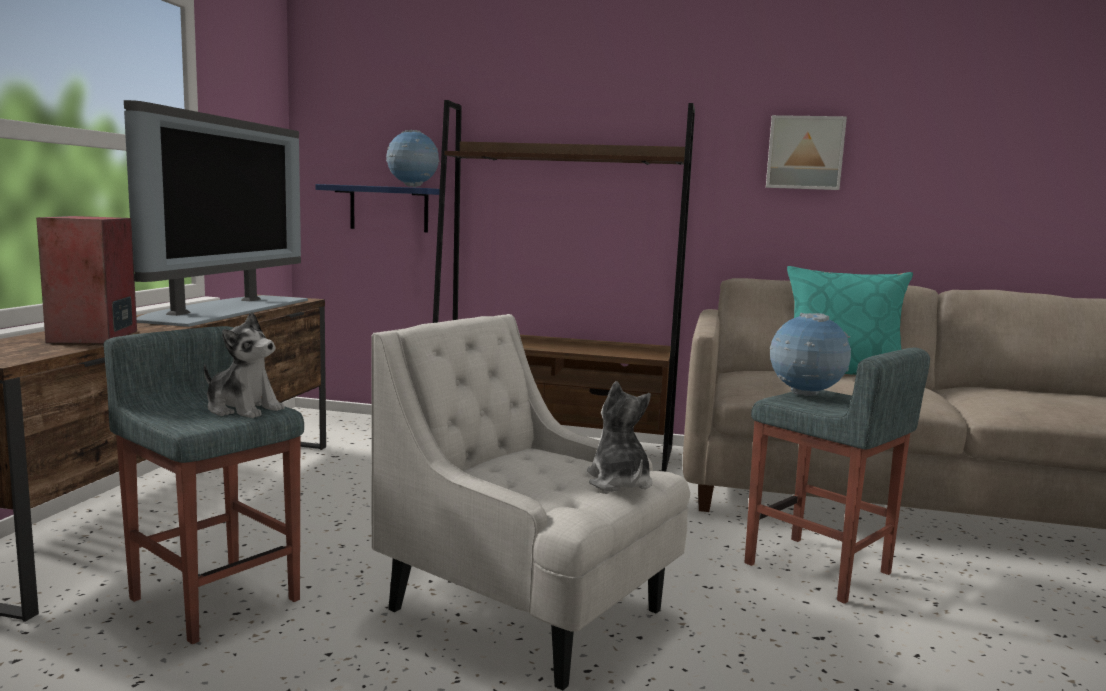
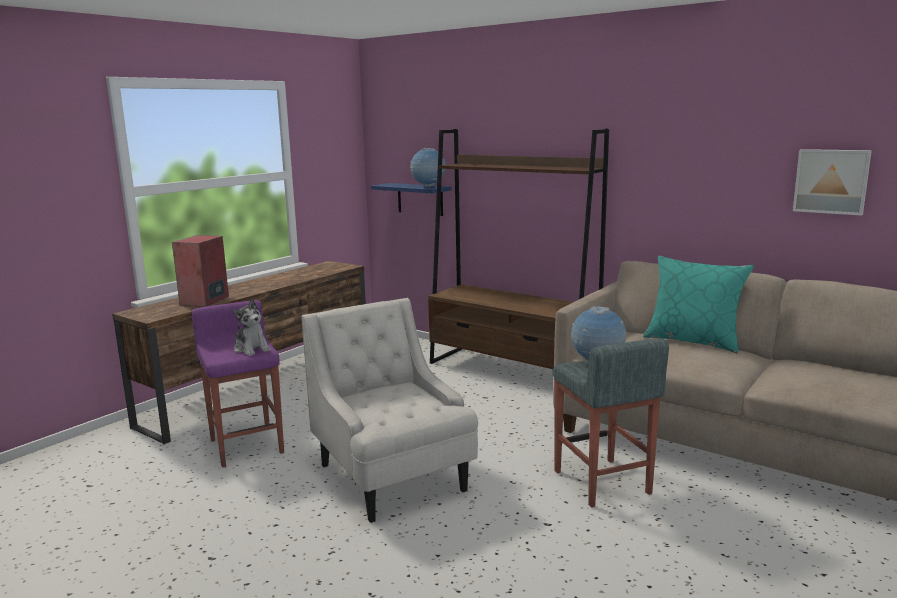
camera: 25 degrees right, 5 degrees up
grey stool [103,326,304,644] -> purple stool [192,300,284,467]
television [124,100,308,327] -> none
plush toy [587,381,652,492] -> none
picture [766,115,847,190] -> picture moved to [793,149,872,216]

